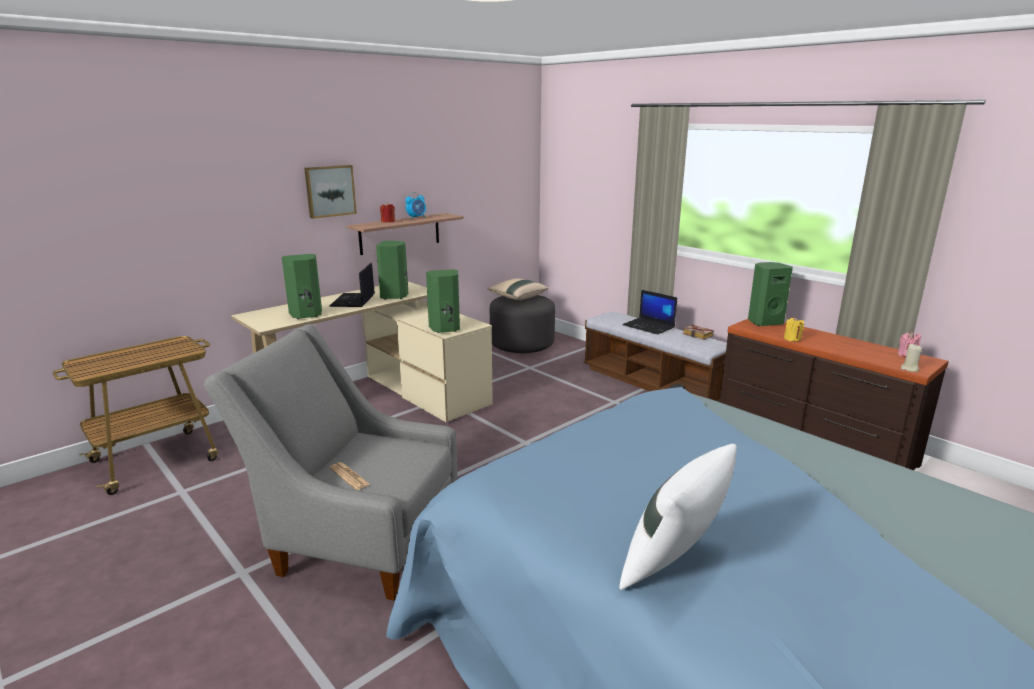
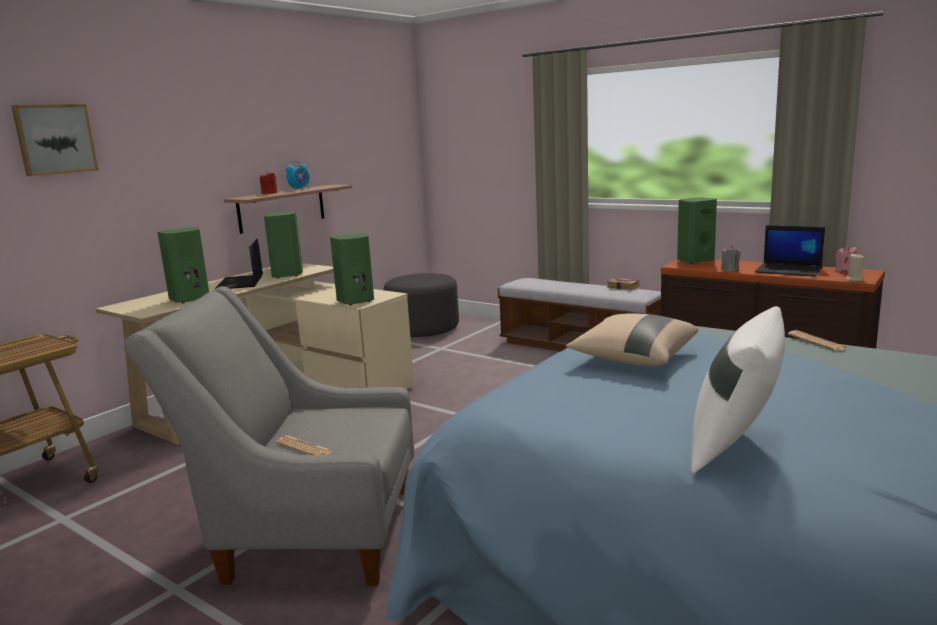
camera: 10 degrees left, 5 degrees down
picture [304,165,357,219] -> picture moved to [11,104,98,176]
beige pillow [488,278,548,300] -> beige pillow moved to [566,313,699,366]
laptop [622,290,677,335] -> laptop moved to [755,225,825,277]
yellow candle [784,317,804,342] -> grey candle [721,246,741,272]
none -> newspaper [788,330,848,351]

